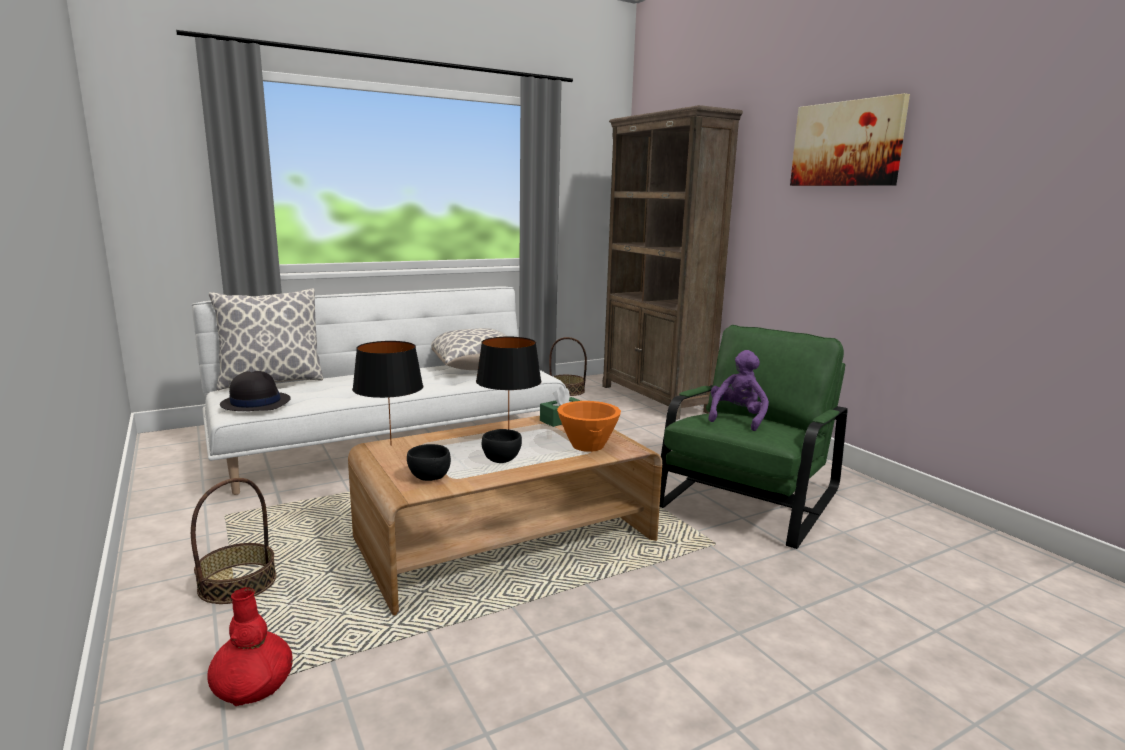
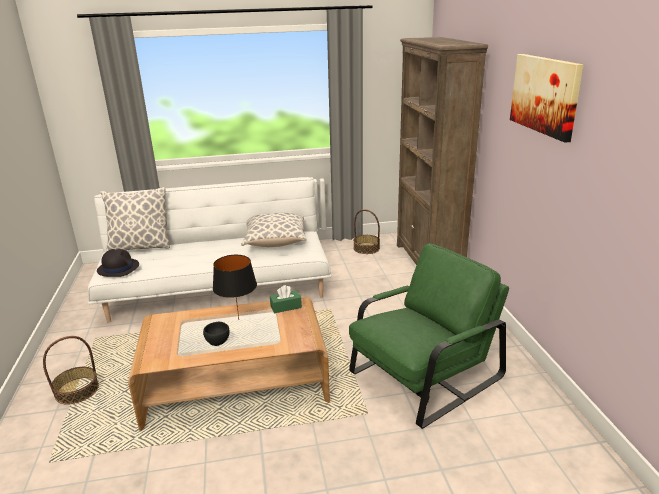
camera: 20 degrees right, 10 degrees up
red vase [207,587,293,706] -> none
black table lamp [352,341,423,446] -> none
black bowl [407,444,451,481] -> none
orange bowl [557,401,621,452] -> none
purple plush toy [708,350,769,431] -> none

